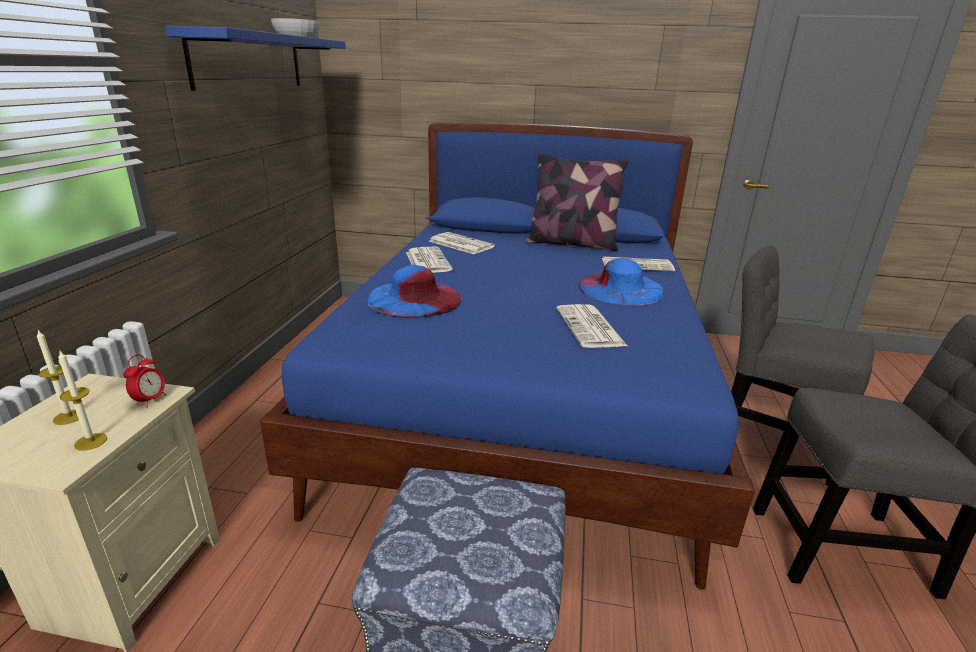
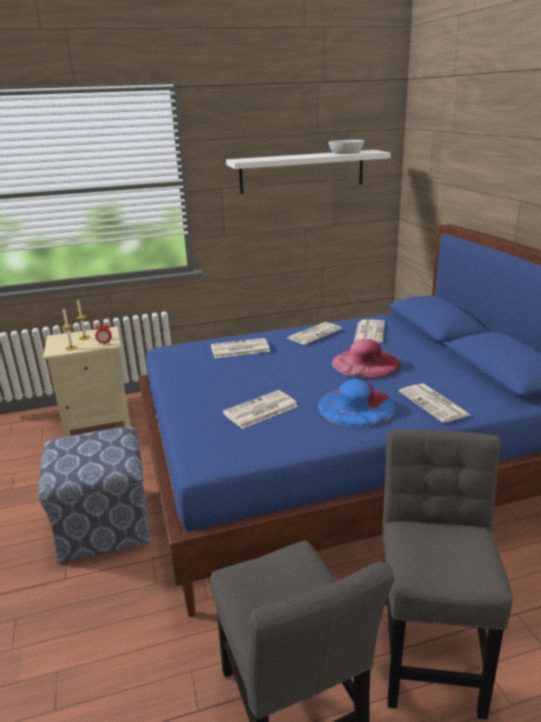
camera: 65 degrees right, 0 degrees up
blue shelf [165,26,346,91] -> white shelf [226,150,391,194]
blue hat [367,265,461,318] -> newspaper [211,338,270,358]
pillow [526,152,629,251] -> none
none -> pink hat [332,339,401,379]

